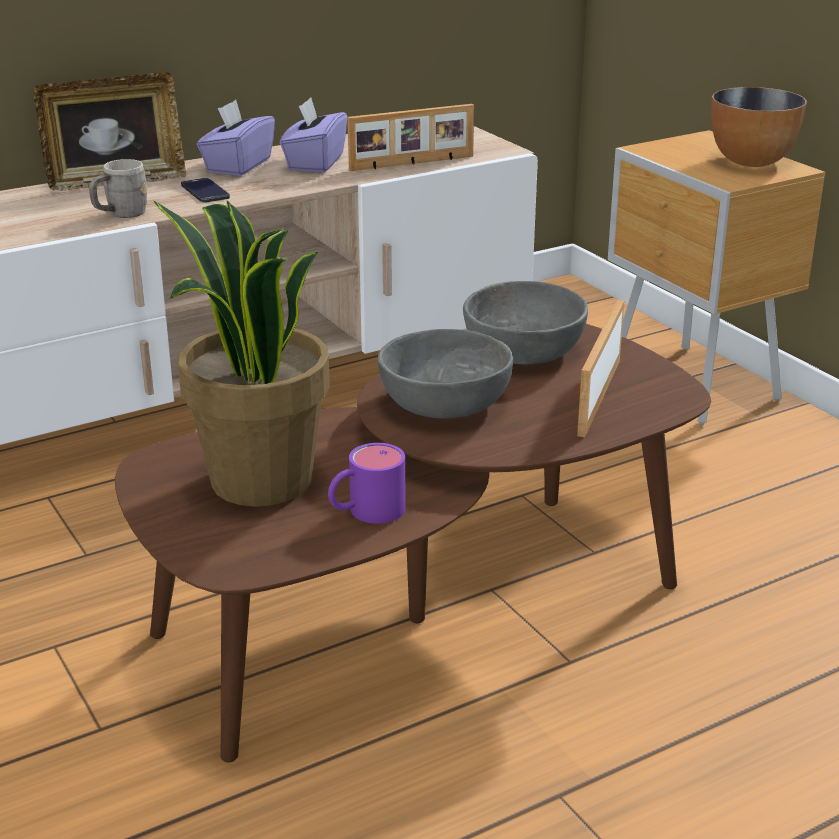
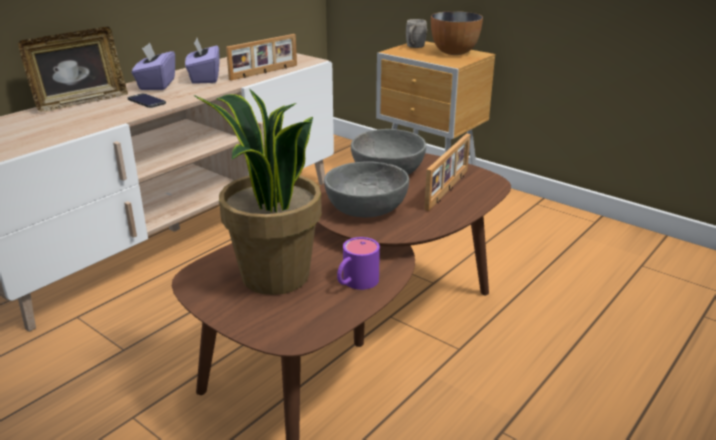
camera: 20 degrees left, 0 degrees up
grey mug [89,159,147,218] -> grey mug moved to [406,19,427,48]
picture frame [577,300,624,437] -> picture frame turned 150 degrees counterclockwise [424,133,470,211]

